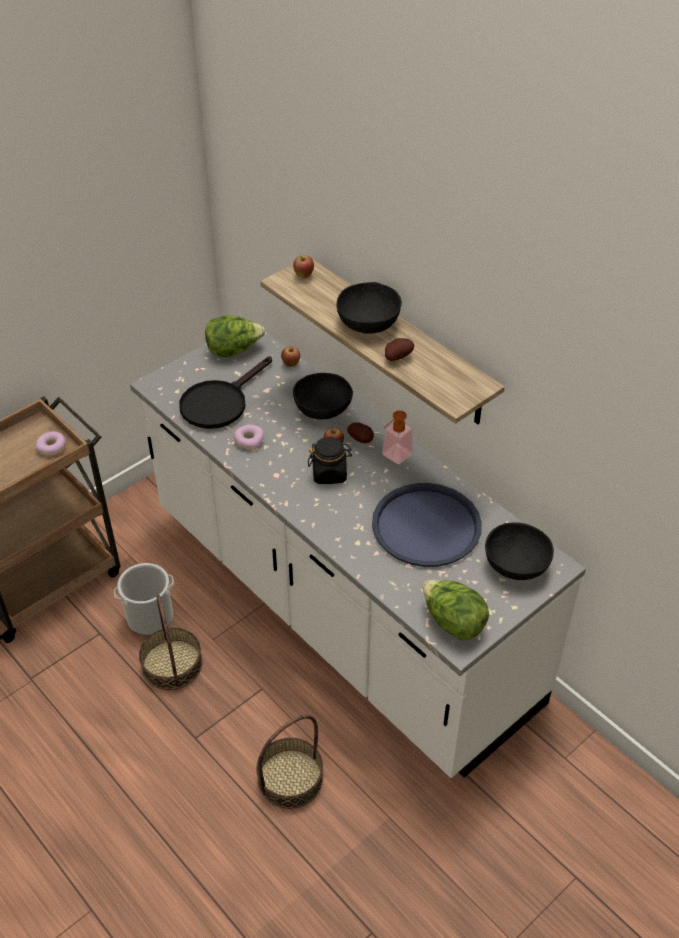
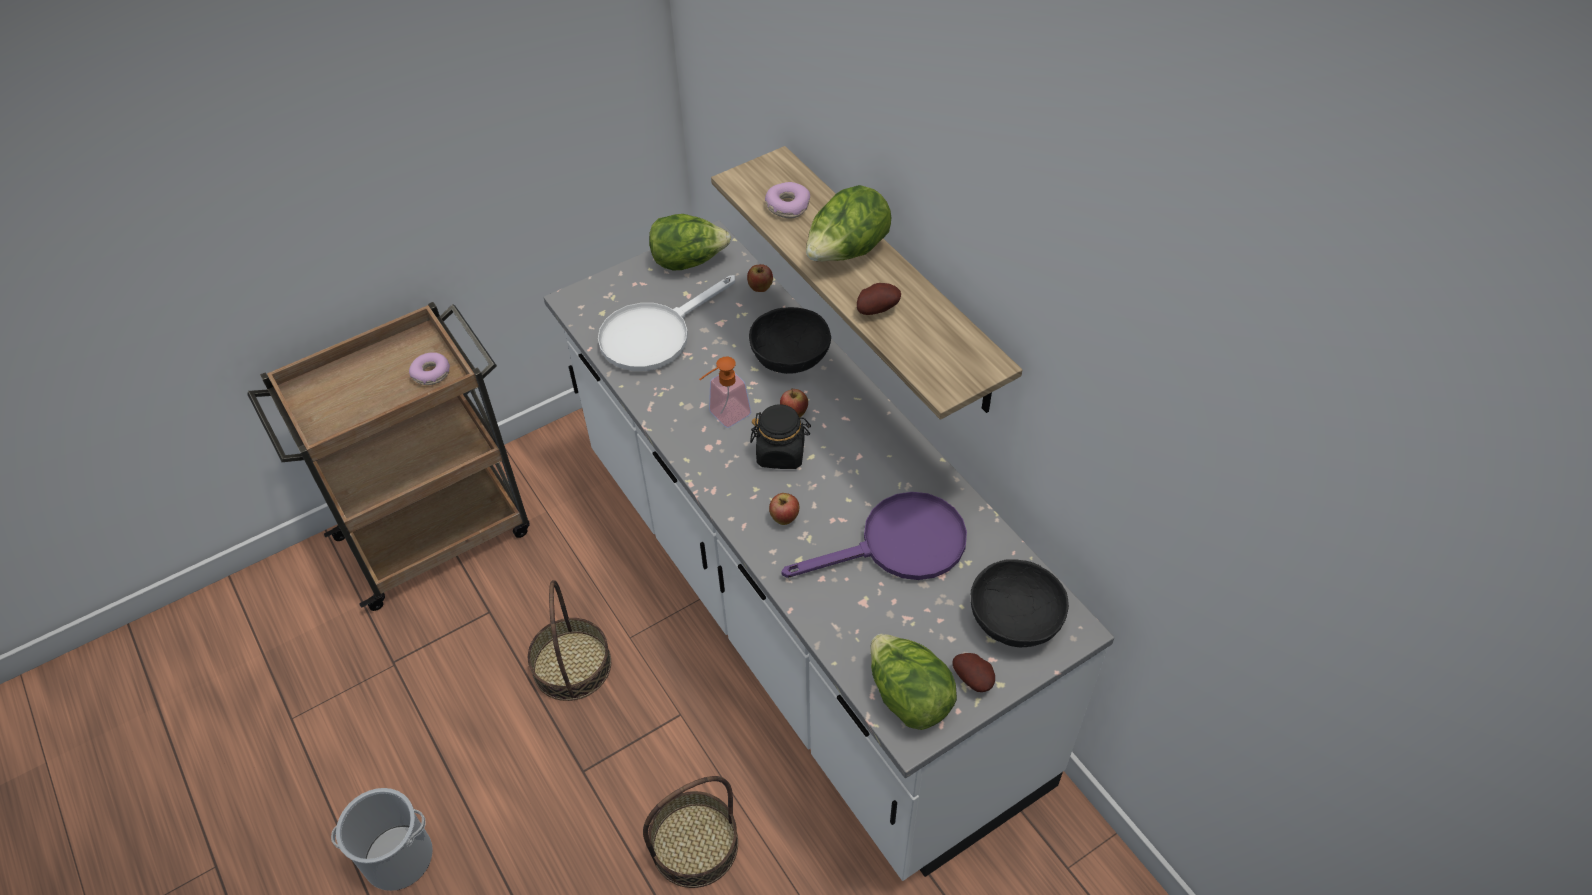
camera: 10 degrees right, 5 degrees up
bucket [114,563,174,635] -> bucket moved to [331,788,433,891]
black frying pan [179,356,272,429] -> white frying pan [598,275,735,371]
donut [234,424,264,450] -> donut moved to [765,182,810,218]
apple [293,255,314,278] -> apple moved to [769,493,799,525]
black bowl [336,282,402,334] -> lettuce [806,185,892,261]
potato [347,422,374,443] -> potato moved to [952,653,995,692]
blue tray [372,483,482,567] -> purple frying pan [782,492,967,580]
soap dispenser [382,411,413,464] -> soap dispenser moved to [699,356,751,428]

